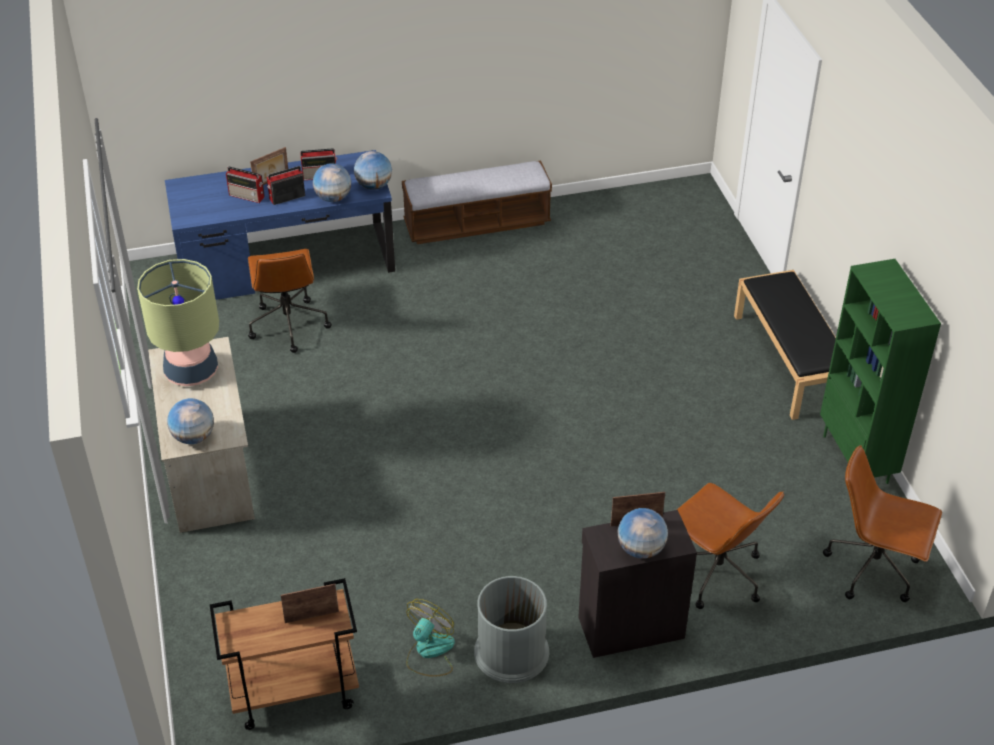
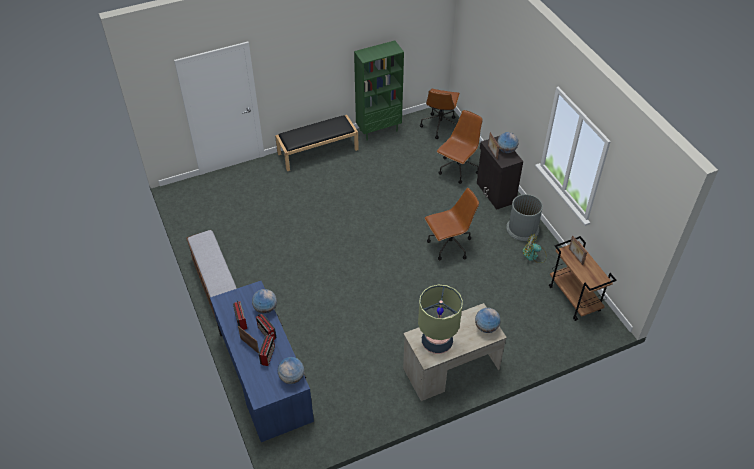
camera: 100 degrees left, 5 degrees up
brown office chair [248,249,332,353] -> brown office chair moved to [425,188,479,260]
globe [354,151,392,190] -> globe moved to [278,357,304,384]

